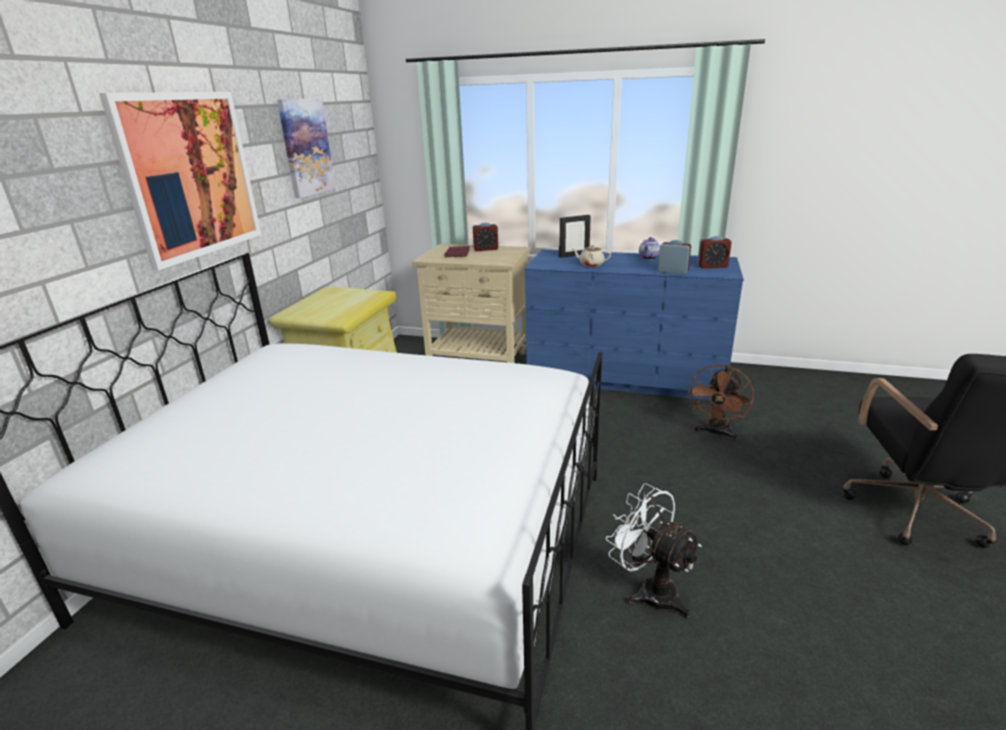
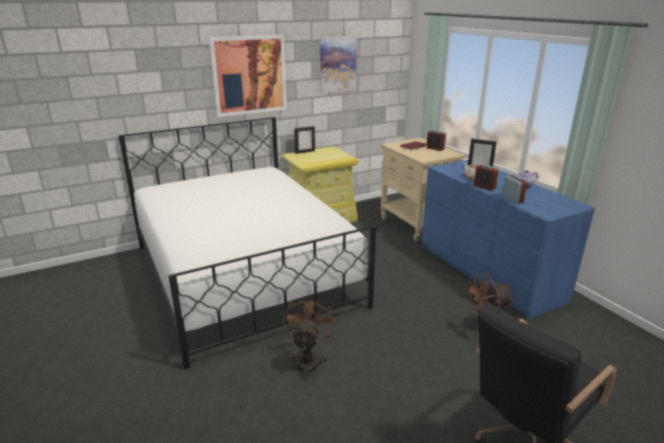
camera: 45 degrees right, 0 degrees up
white fan [606,483,702,618] -> brown fan [283,296,335,380]
alarm clock [697,236,732,268] -> alarm clock moved to [474,164,500,191]
none -> picture frame [294,126,315,154]

